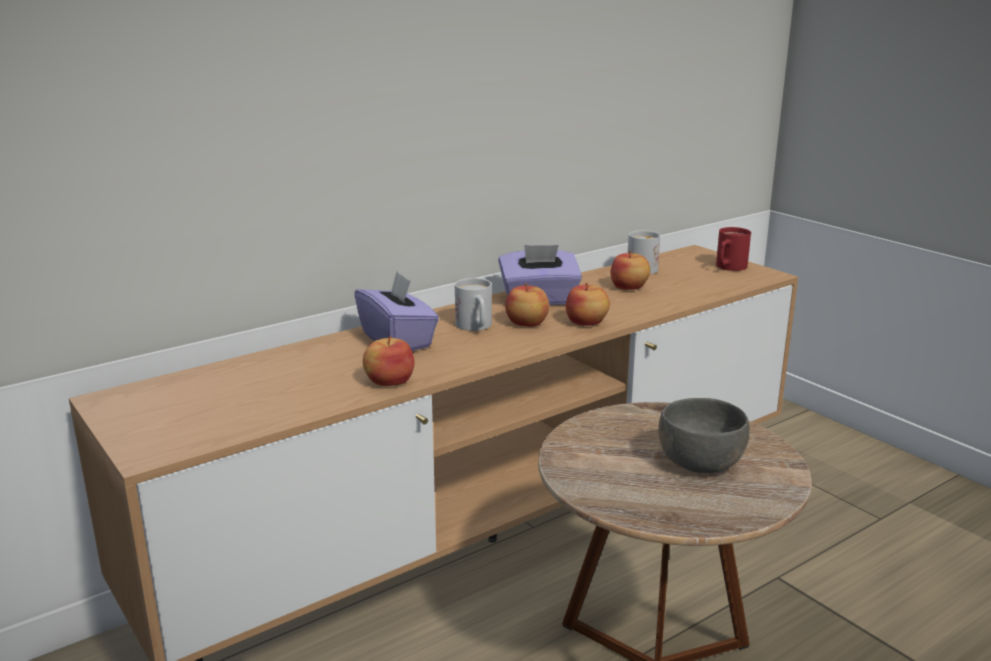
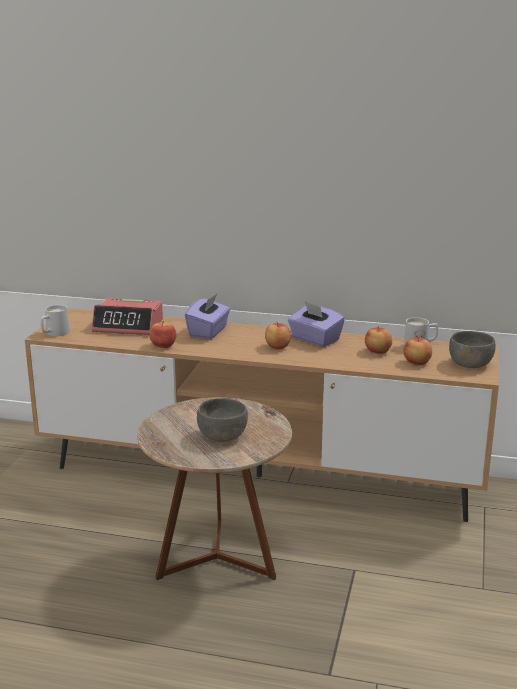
camera: 50 degrees right, 0 degrees up
white mug [455,278,492,331] -> white mug moved to [40,305,69,336]
apple [566,283,610,326] -> apple moved to [404,336,432,365]
red mug [716,227,751,271] -> grey bowl [449,331,496,368]
none -> alarm clock [92,298,163,335]

